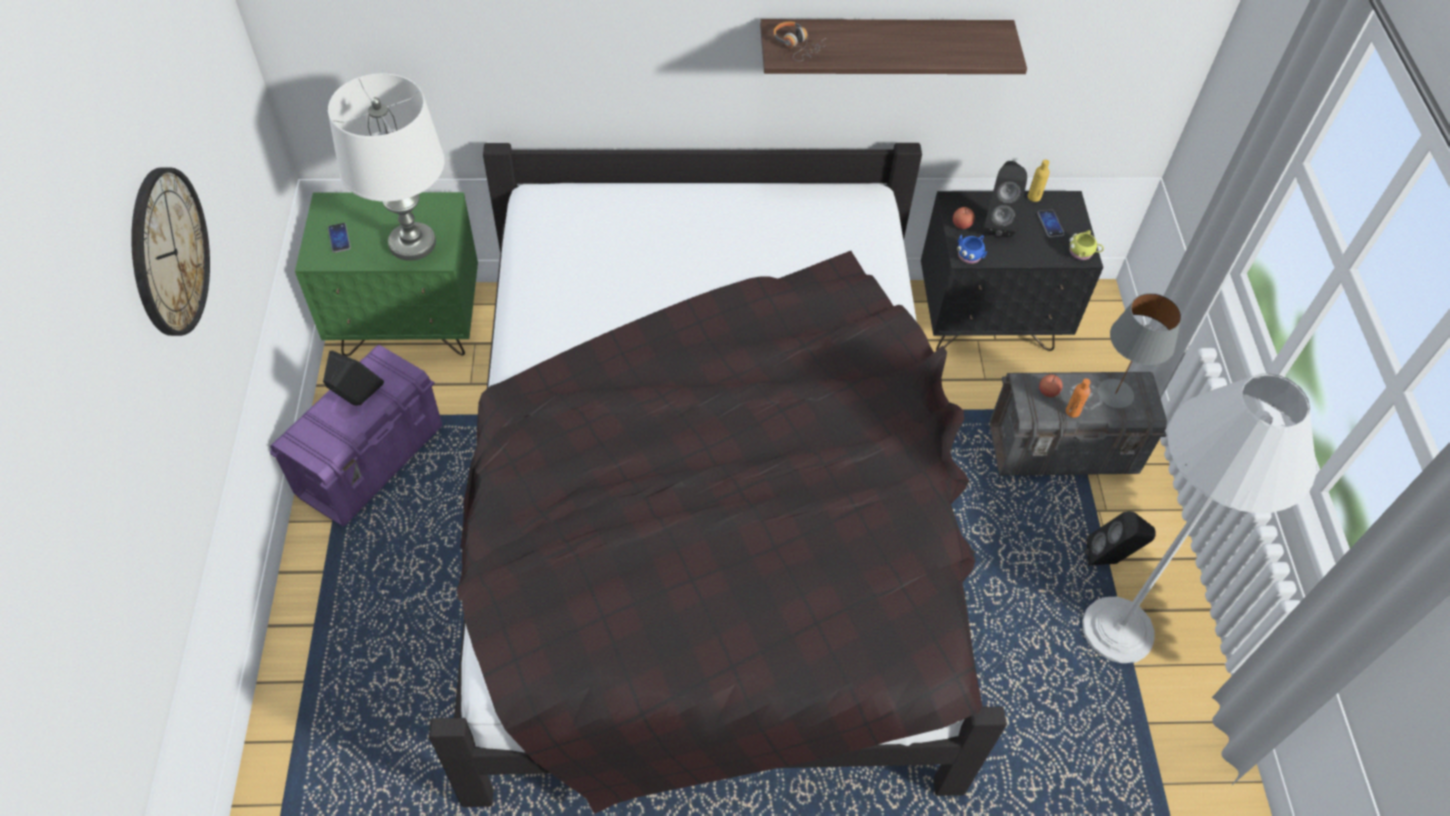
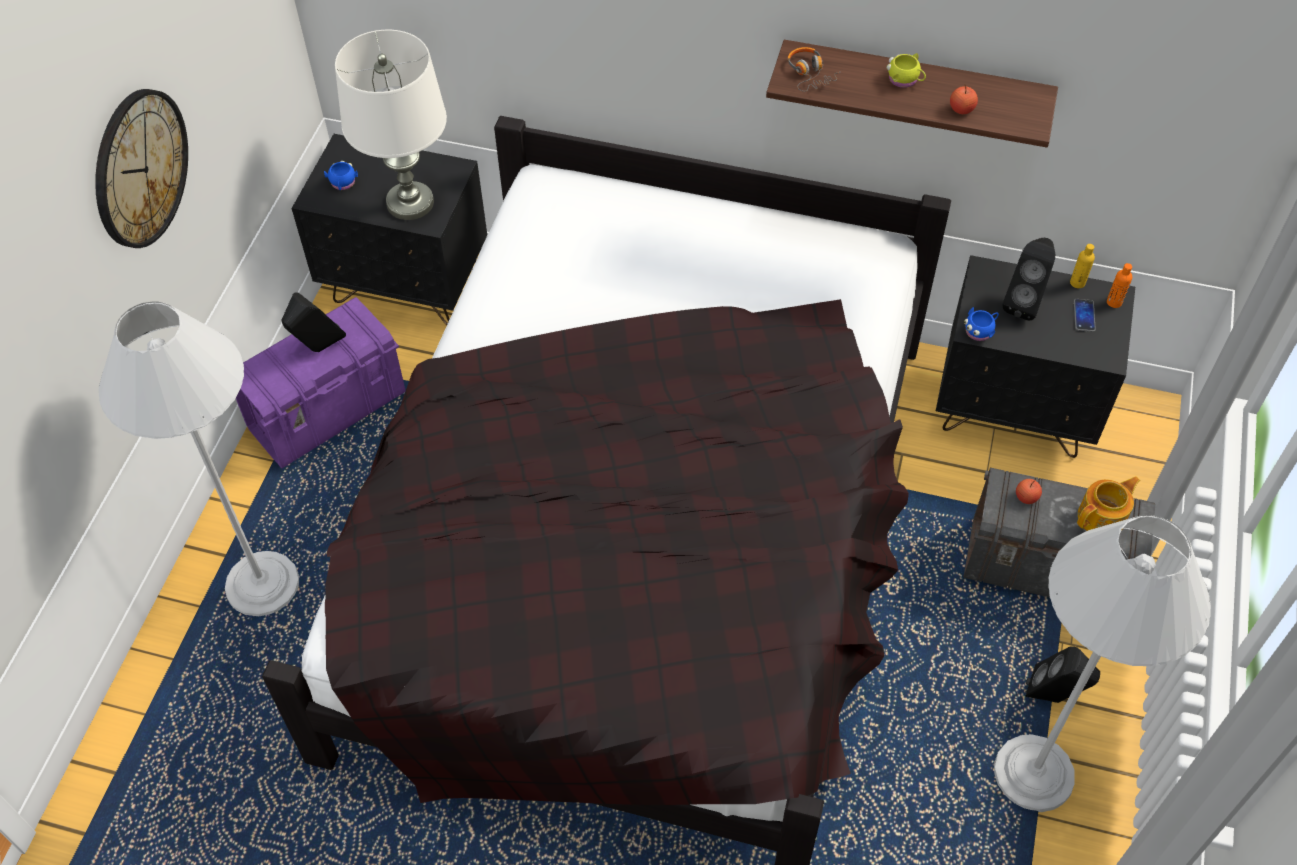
camera: 20 degrees right, 0 degrees up
green nightstand [295,192,478,356] -> black nightstand [291,134,487,325]
phone [328,223,351,253] -> blue mug [324,161,358,190]
apple [953,206,975,229] -> apple moved to [950,85,978,114]
orange bottle [1066,378,1091,418] -> orange bottle moved to [1107,263,1132,308]
yellow mug [1069,230,1104,260] -> yellow mug moved to [887,53,926,88]
grey table lamp [1097,293,1182,408] -> teapot [1077,476,1140,531]
none -> white floor lamp [99,301,299,616]

